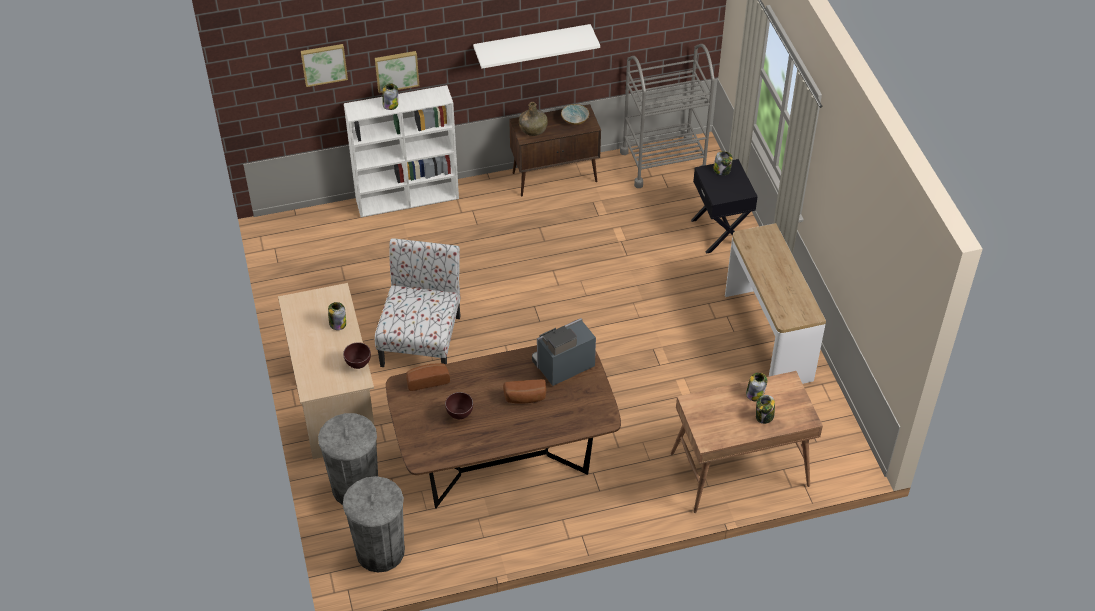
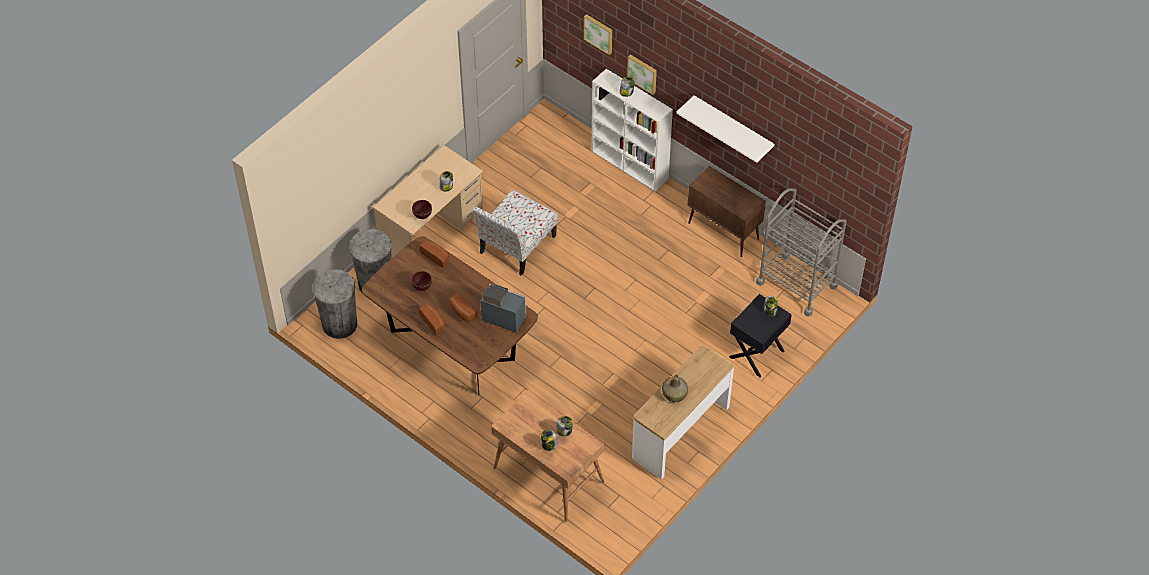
camera: 55 degrees right, 5 degrees up
chair [375,238,461,367] -> chair turned 150 degrees clockwise [472,190,558,276]
green bottle [519,102,548,136] -> green bottle moved to [662,374,688,402]
bowl [561,104,589,125] -> none
none -> bread [418,304,445,335]

